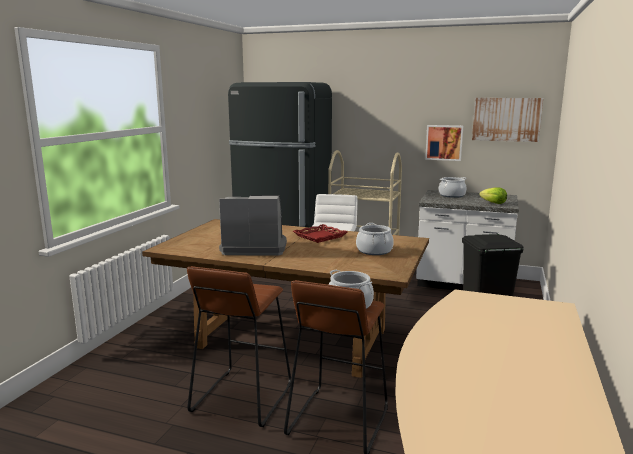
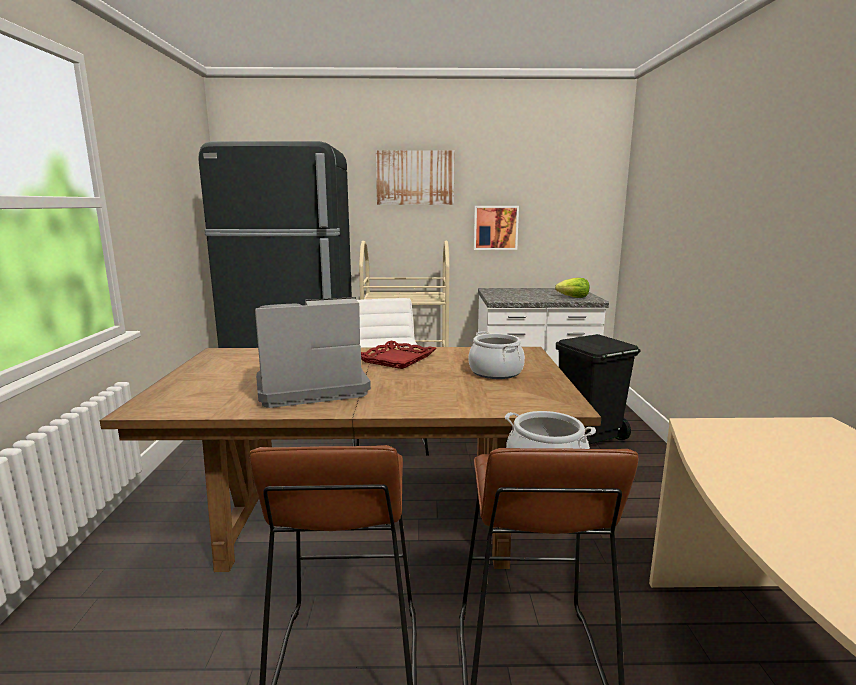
camera: 20 degrees left, 0 degrees up
cooking pot [439,177,467,198] -> none
picture [472,98,543,142] -> picture moved to [376,150,455,205]

